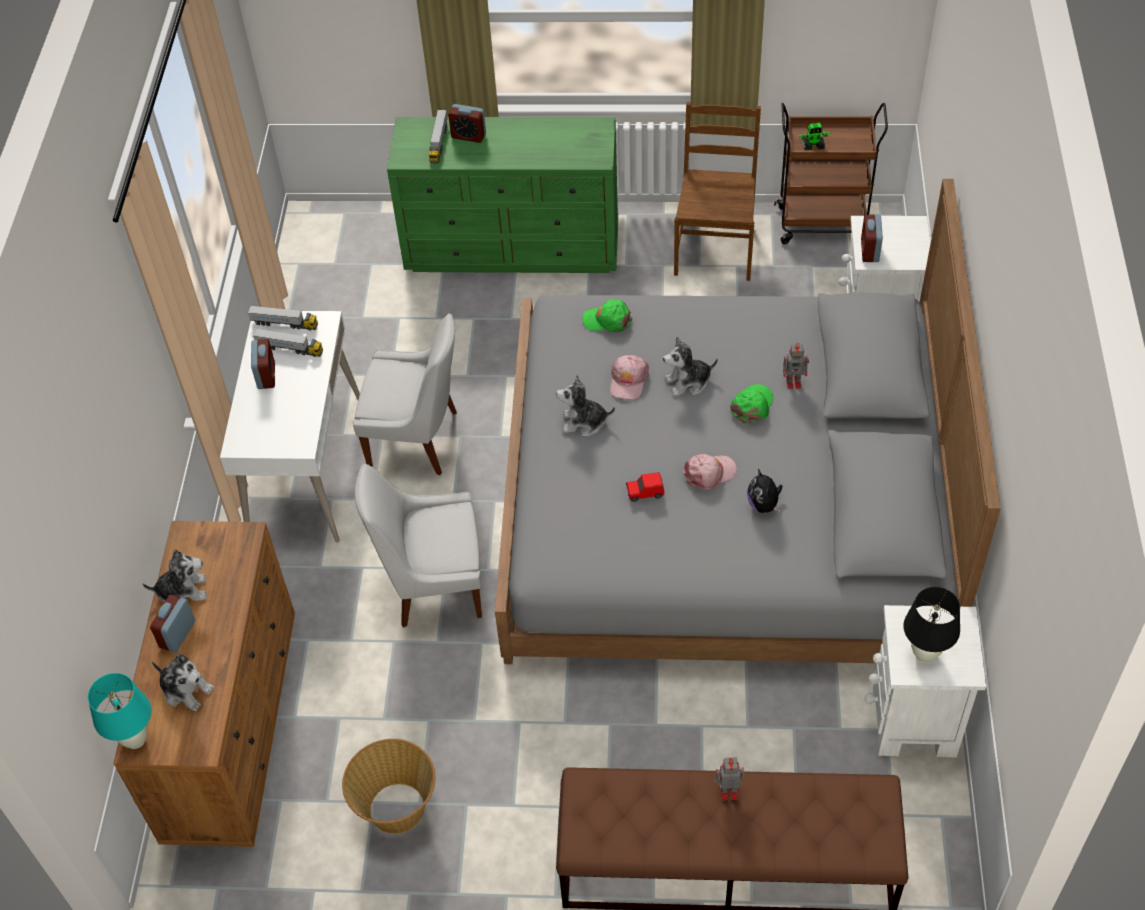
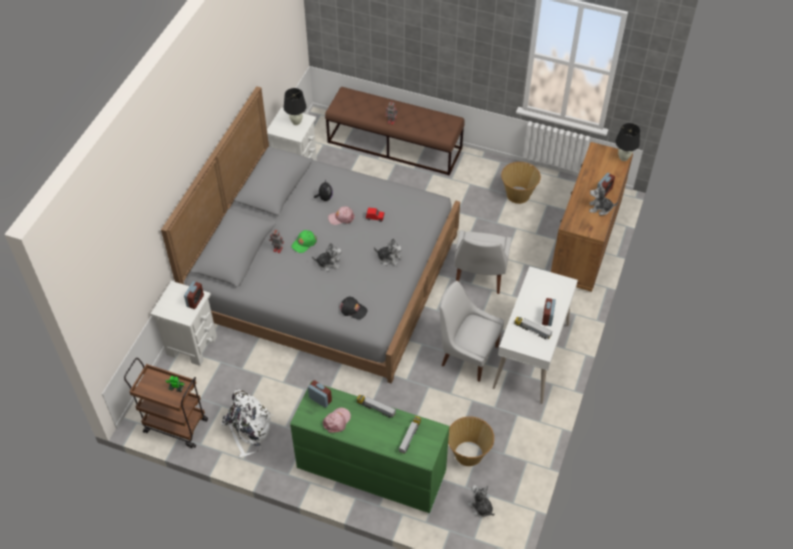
camera: 165 degrees left, 0 degrees up
turquoise table lamp [88,673,151,749] -> black table lamp [615,123,640,161]
plush toy [152,654,214,711] -> plush toy moved to [468,485,495,518]
toy truck [248,305,318,331] -> toy truck moved to [357,395,396,418]
white chair [355,464,482,628] -> white chair turned 90 degrees clockwise [454,230,512,294]
alarm clock [448,104,486,143] -> alarm clock moved to [308,380,332,408]
green cap [582,300,632,333] -> black cap [340,296,367,319]
pink cap [610,355,649,400] -> pink cap moved to [323,407,351,433]
brown chair [674,102,761,281] -> white backpack [222,390,274,457]
none -> basket [448,416,494,466]

